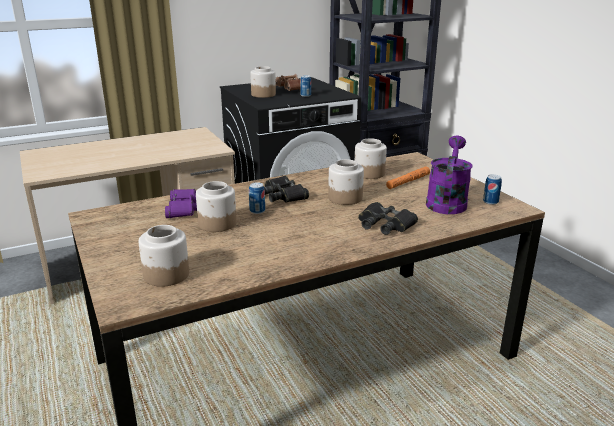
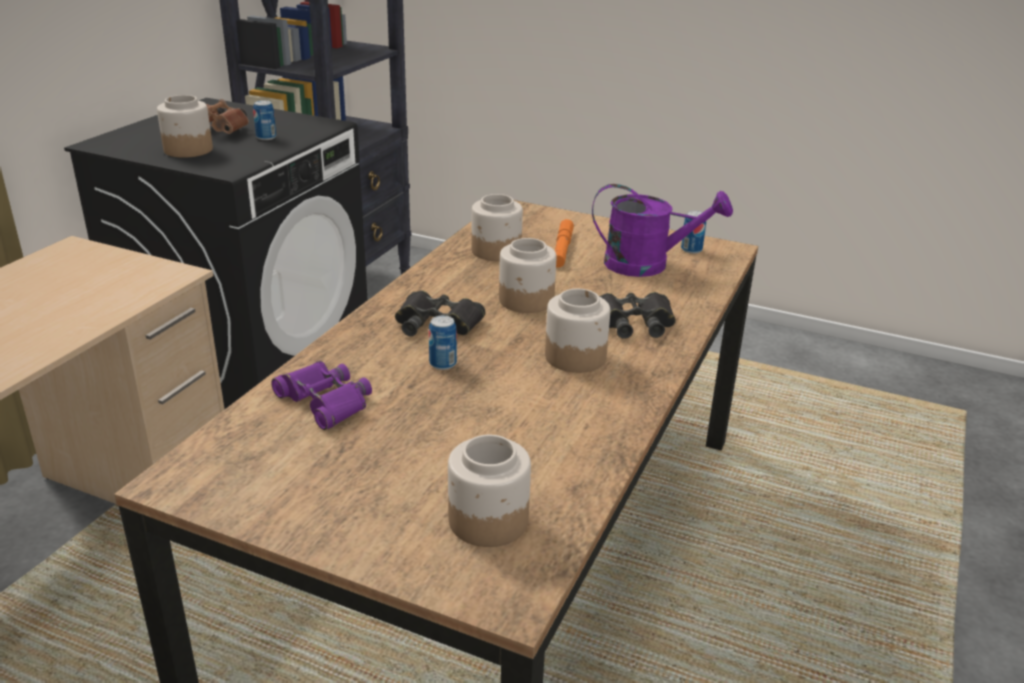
camera: 40 degrees left, 5 degrees up
jar [196,181,237,232] -> jar moved to [545,289,610,373]
purple watering can [426,136,473,214] -> purple watering can turned 120 degrees clockwise [592,184,733,277]

